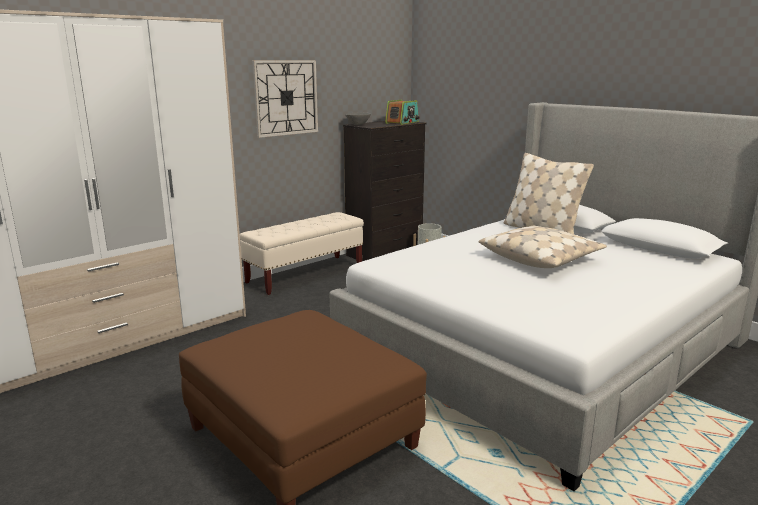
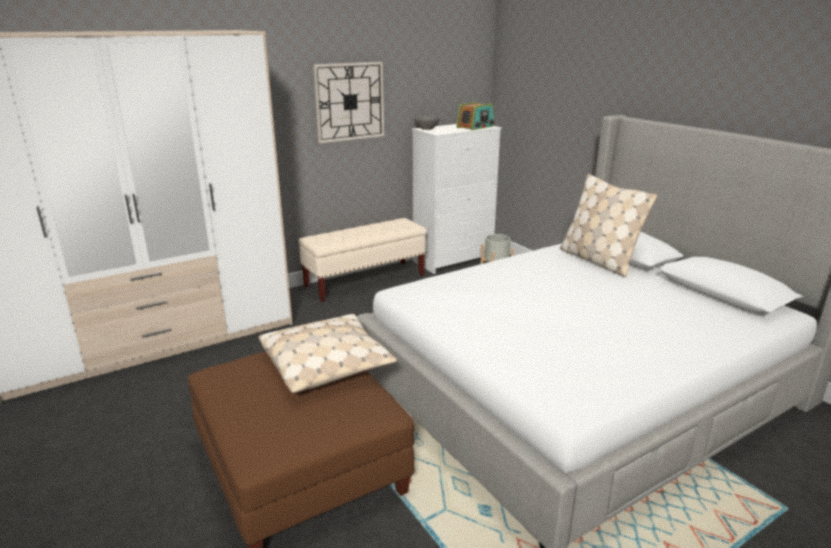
camera: 10 degrees right, 5 degrees up
black dresser [343,121,426,261] -> white dresser [412,124,502,274]
beige pillow [479,226,607,268] -> beige pillow moved to [258,314,397,393]

